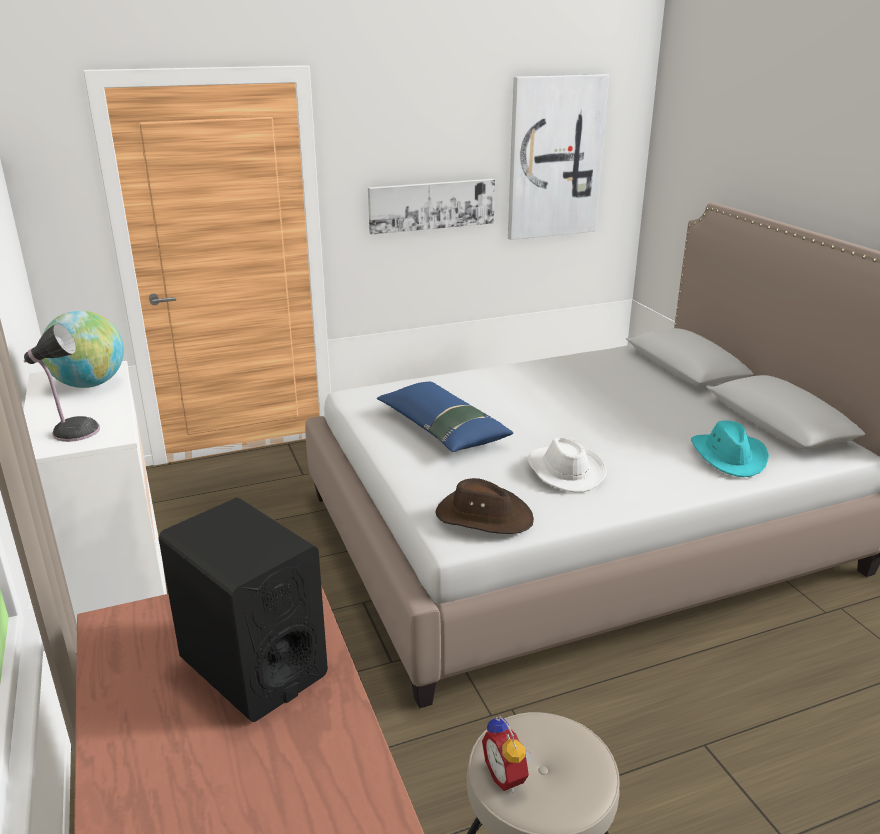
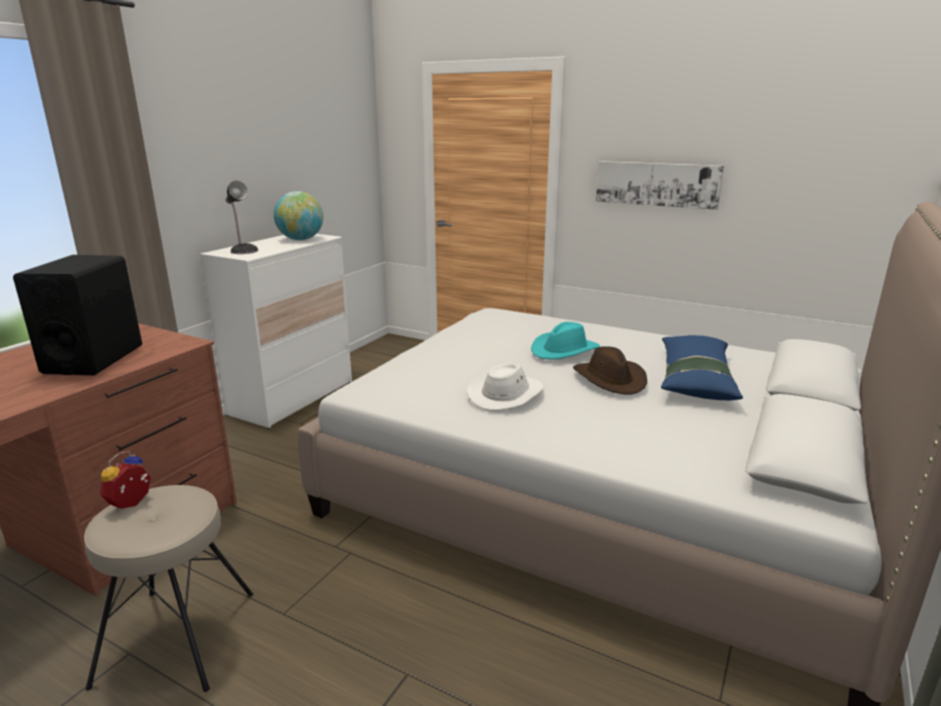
camera: 50 degrees right, 5 degrees down
blue pillow [377,382,513,452] -> blue pillow moved to [661,335,743,400]
brown hat [435,478,534,534] -> brown hat moved to [573,346,647,395]
picture [508,74,609,240] -> none
turquoise hat [691,420,769,477] -> turquoise hat moved to [531,322,600,359]

